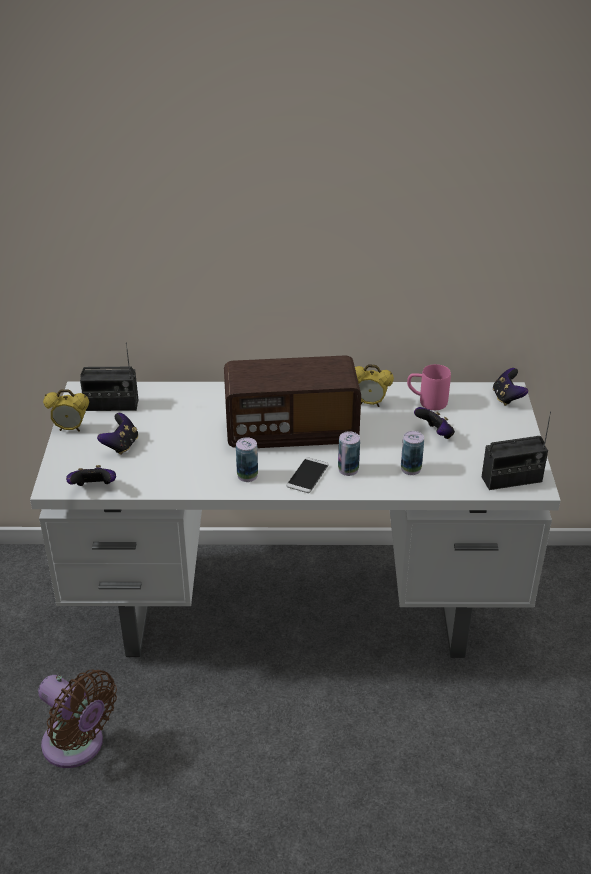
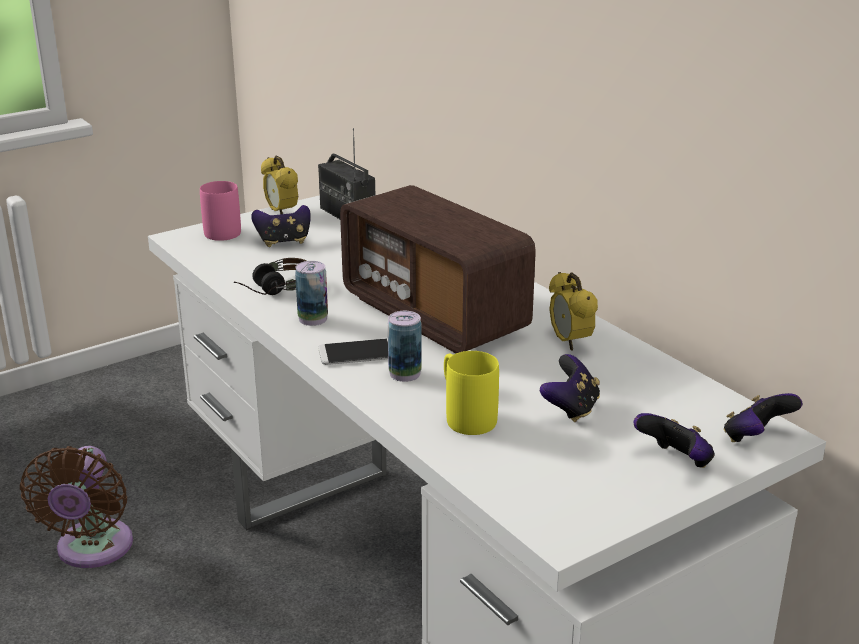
camera: 55 degrees right, 10 degrees down
game controller [66,465,116,486] -> game controller moved to [634,413,714,468]
can [401,431,424,475] -> yellow mug [444,351,499,435]
pink mug [407,364,451,410] -> pink mug moved to [200,181,241,241]
radio [482,411,551,490] -> none
none -> headphones [234,258,307,295]

